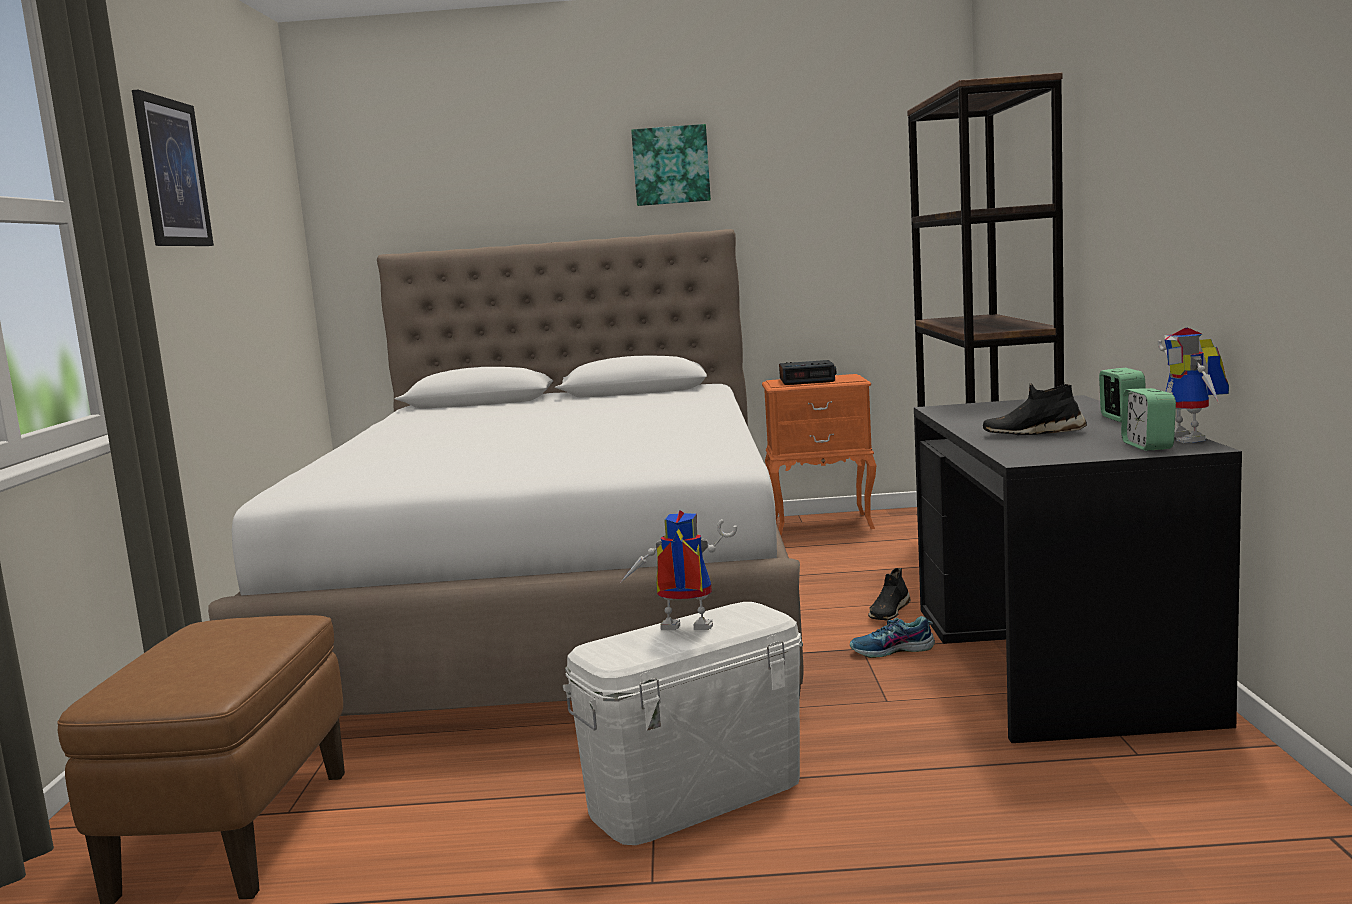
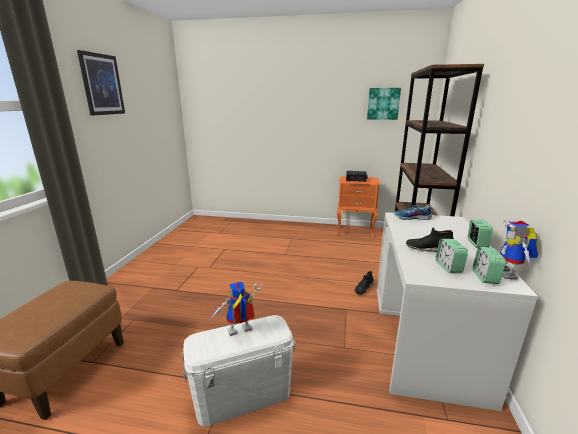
camera: 10 degrees right, 10 degrees up
white bed [208,229,803,716] -> none
toy robot [620,510,737,630] -> toy robot turned 45 degrees counterclockwise [210,282,263,336]
picture [631,124,711,206] -> picture moved to [367,88,401,120]
shoe [850,616,935,658] -> shoe moved to [394,205,433,220]
black desk [914,395,1242,743] -> white desk [377,212,538,411]
none -> alarm clock [436,239,468,273]

